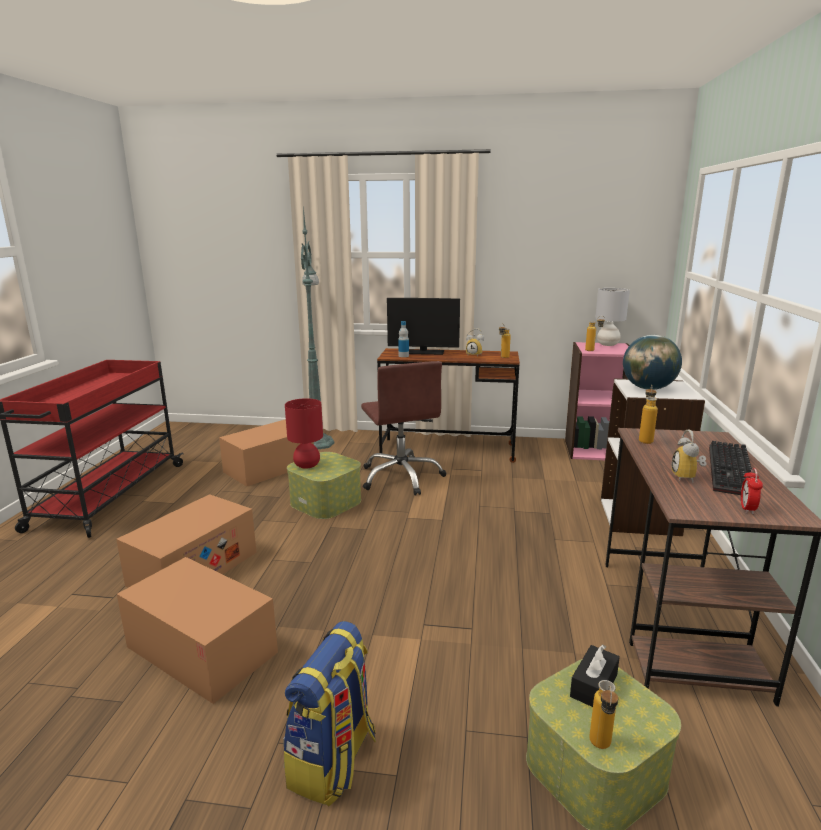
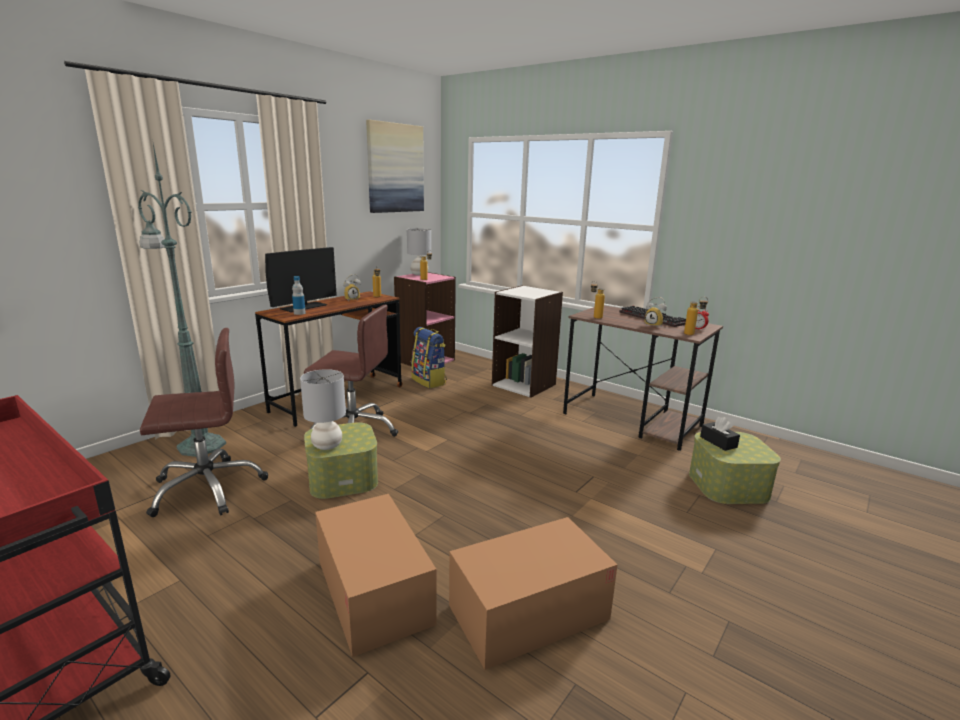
camera: 60 degrees left, 0 degrees up
cardboard box [219,419,314,487] -> brown office chair [140,328,268,517]
backpack [283,621,376,807] -> backpack moved to [411,327,447,388]
red table lamp [285,398,323,469] -> grey table lamp [300,369,346,450]
bottle [589,680,618,749] -> bottle moved to [684,297,708,335]
globe [623,335,682,390] -> none
none -> picture [366,120,424,213]

